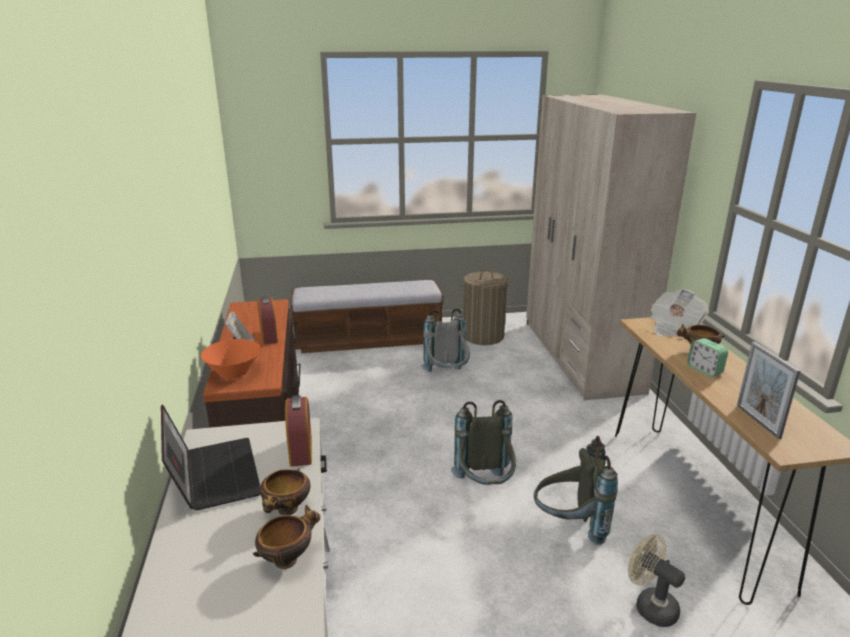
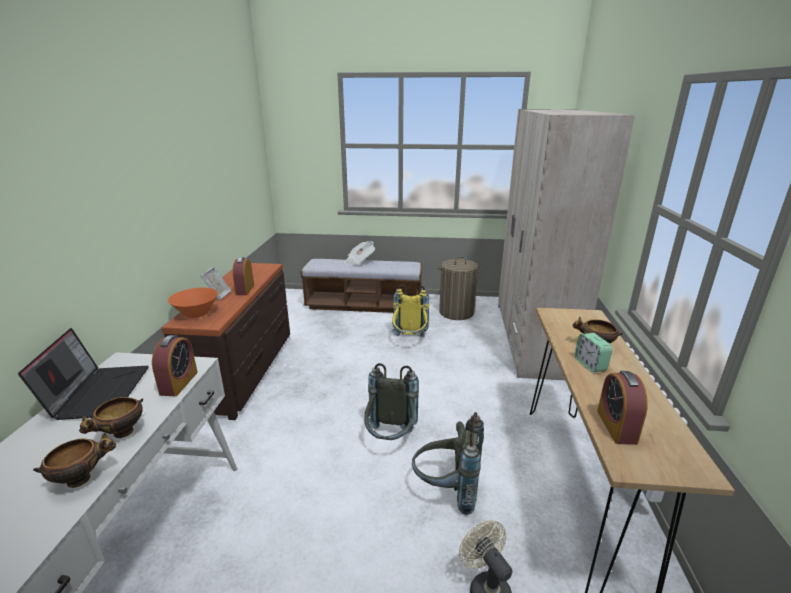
camera: 15 degrees right, 0 degrees up
grey backpack [421,309,470,372] -> yellow backpack [391,285,429,337]
newspaper [650,289,709,337] -> newspaper moved to [344,241,375,265]
picture frame [737,342,800,439] -> alarm clock [597,371,648,445]

